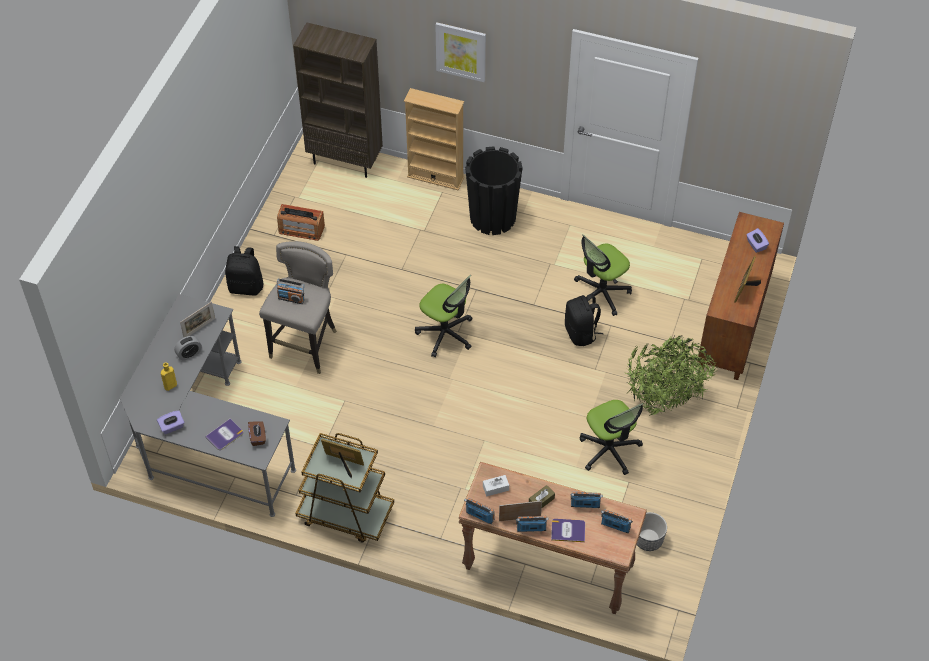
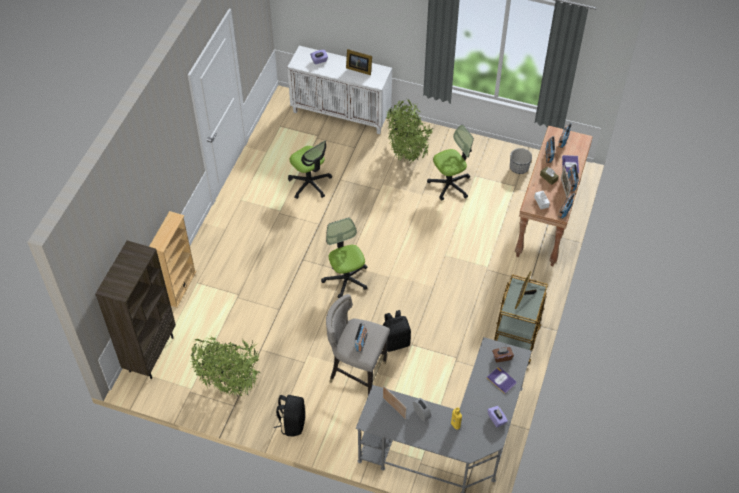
camera: 90 degrees left, 0 degrees up
radio [277,204,325,241] -> potted plant [191,335,261,397]
office chair [415,275,472,357] -> office chair turned 60 degrees counterclockwise [321,218,367,298]
picture [435,22,486,82] -> none
black planter [465,146,523,235] -> none
black backpack [565,293,603,346] -> black backpack moved to [383,310,411,352]
brown cabinet [697,212,784,380] -> white cabinet [287,46,392,134]

